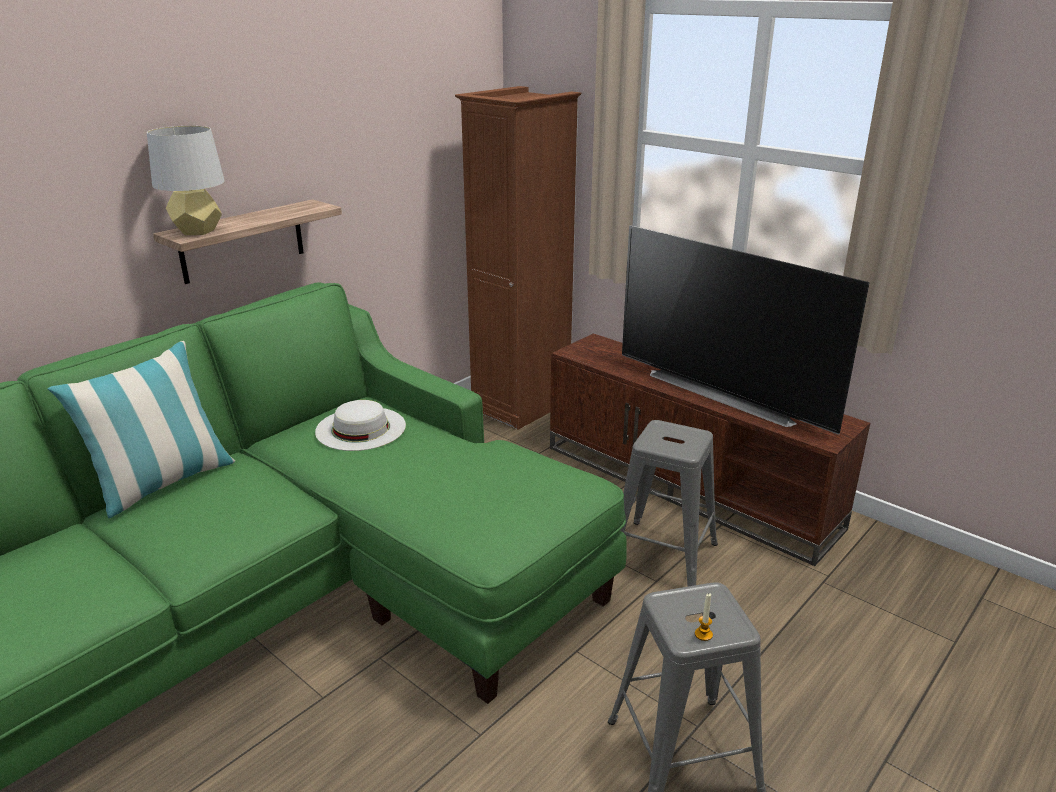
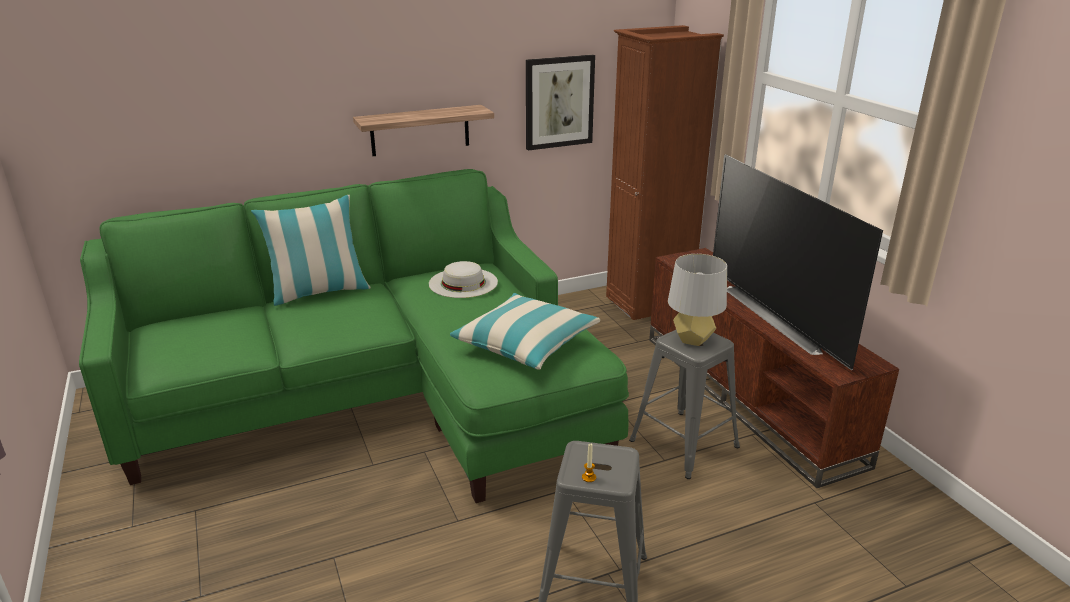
camera: 25 degrees right, 0 degrees up
grey table lamp [147,126,225,235] -> grey table lamp moved to [668,254,727,346]
none -> pillow [450,293,600,370]
none -> picture [526,55,595,151]

